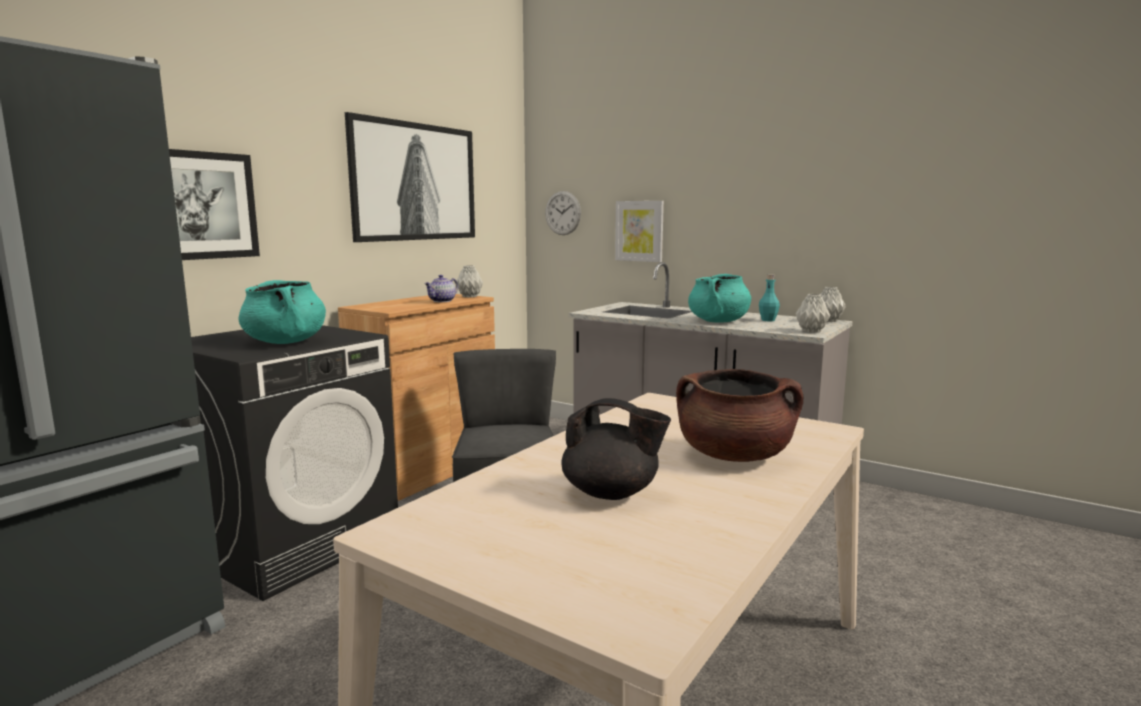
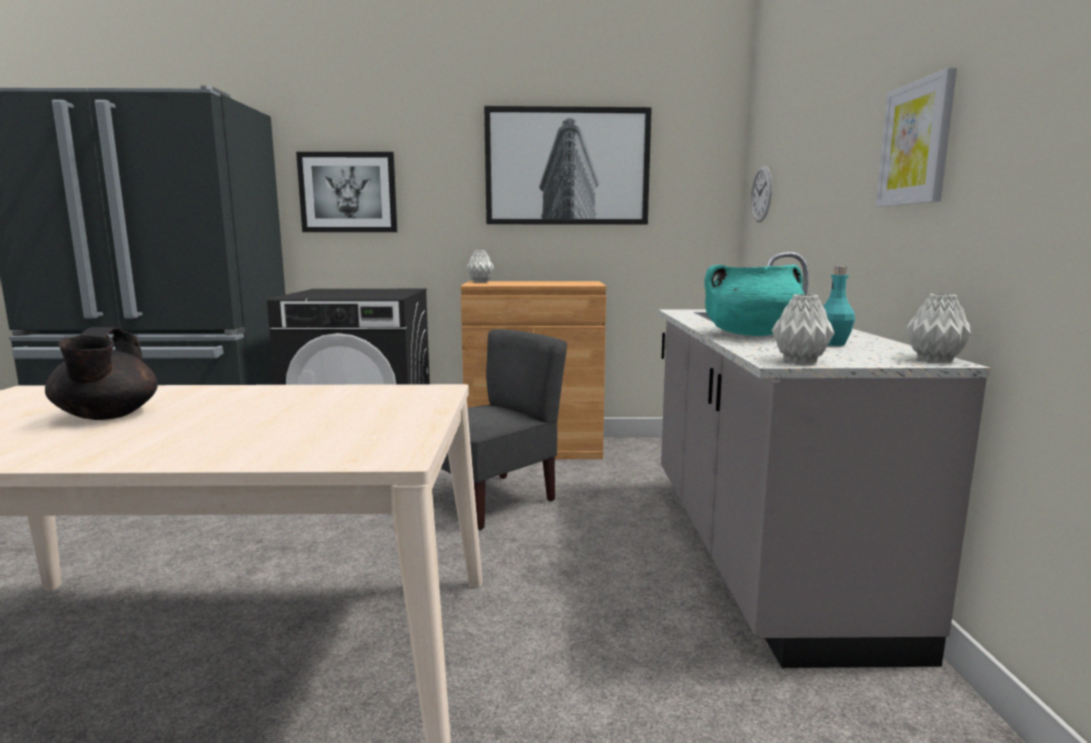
camera: 55 degrees right, 0 degrees up
turquoise cooking pot [238,280,326,344] -> none
teapot [424,275,458,302] -> none
grey vase [457,265,483,298] -> grey vase moved to [466,250,494,283]
picture [615,201,664,262] -> picture moved to [876,67,957,207]
brown cooking pot [676,369,803,462] -> none

